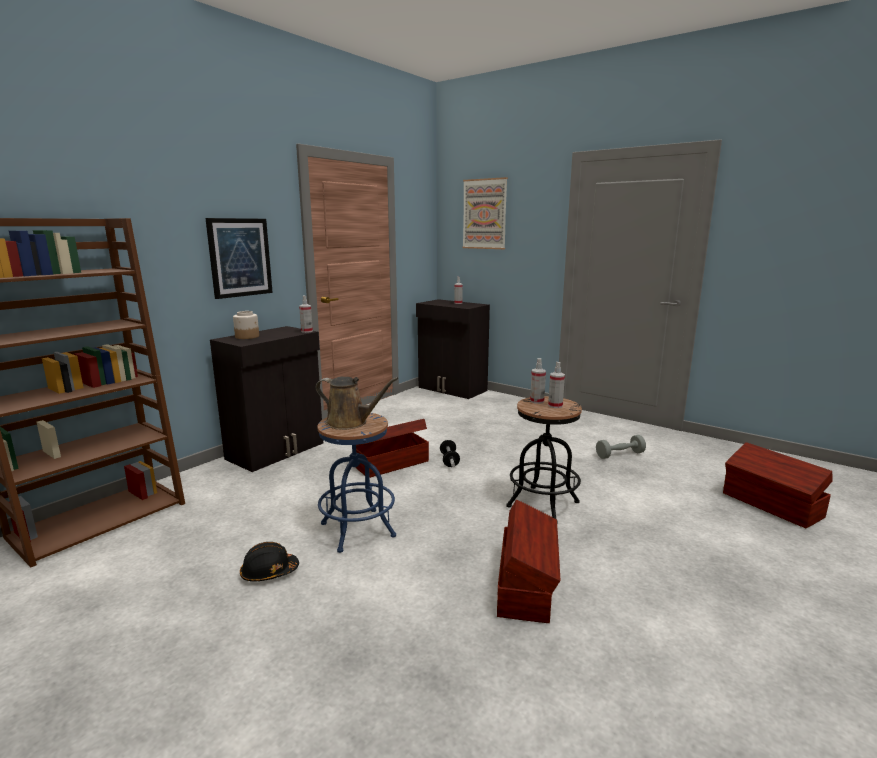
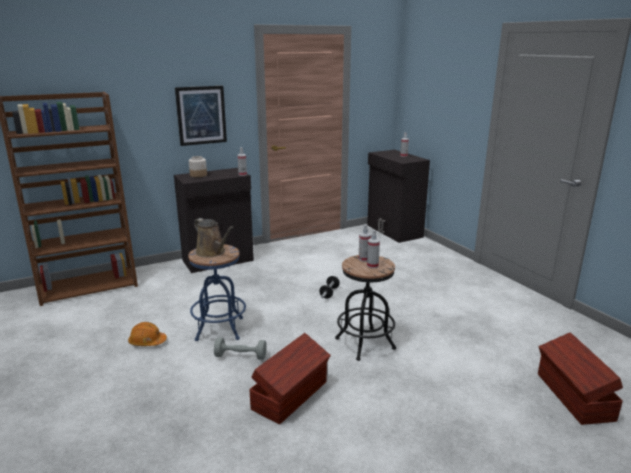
camera: 25 degrees right, 5 degrees up
black hard hat [240,542,299,581] -> orange hard hat [128,322,167,346]
brown storage box [355,419,429,478] -> none
picture [462,177,508,249] -> none
grey dumbbell [596,435,646,459] -> grey dumbbell moved to [214,337,267,360]

